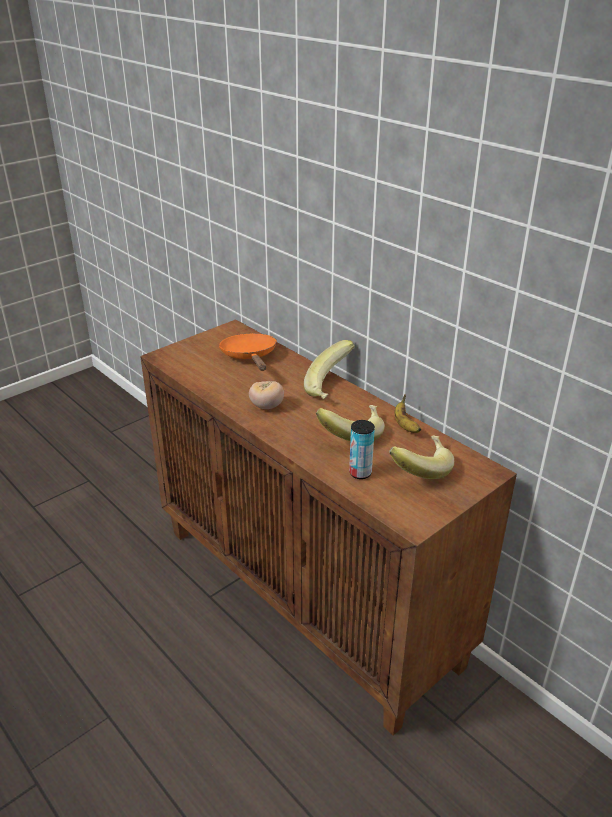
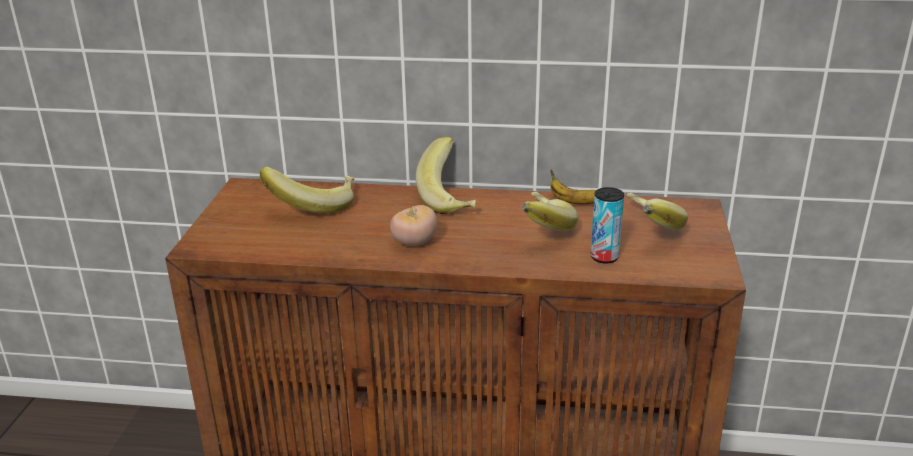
camera: 40 degrees left, 5 degrees down
orange frying pan [219,333,277,371] -> banana [260,167,355,213]

